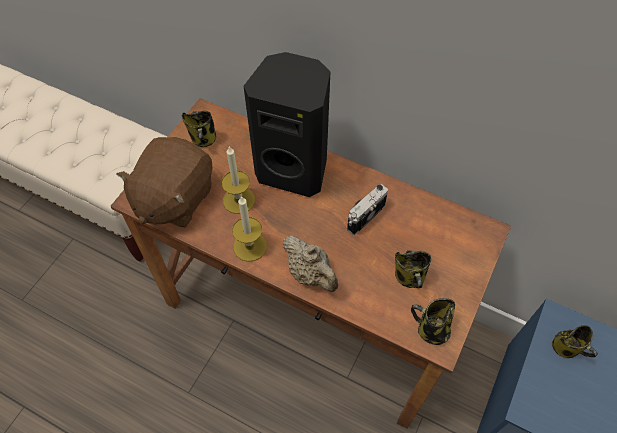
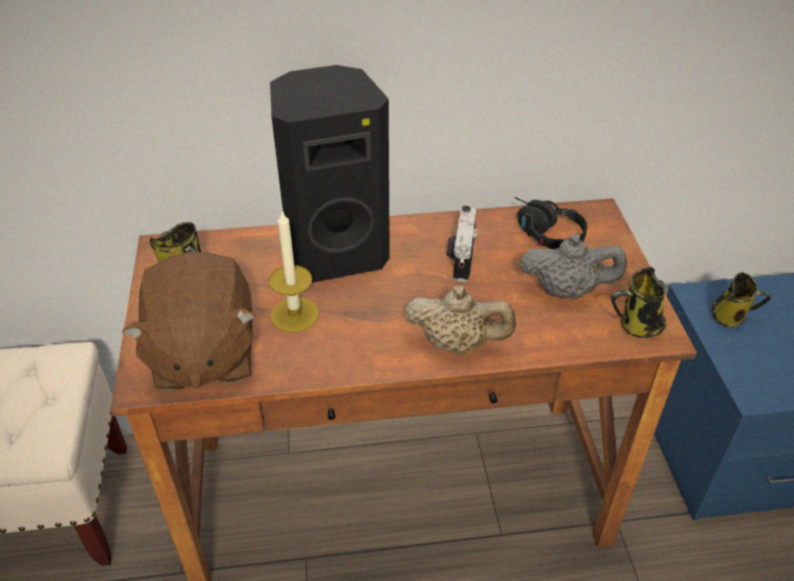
camera: 35 degrees left, 15 degrees down
candle [232,196,267,262] -> none
mug [395,250,431,288] -> grey teapot [520,234,627,299]
none -> black headphones [515,197,587,249]

